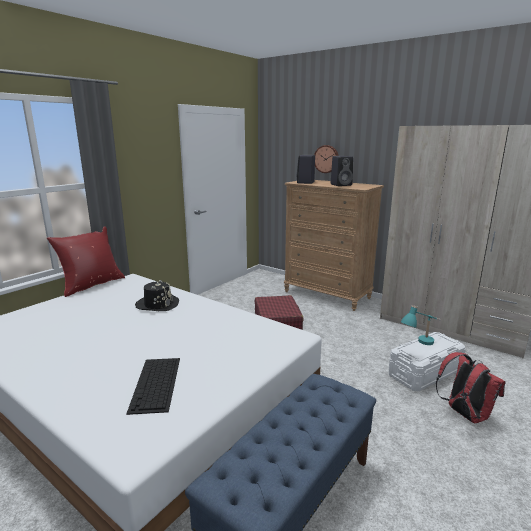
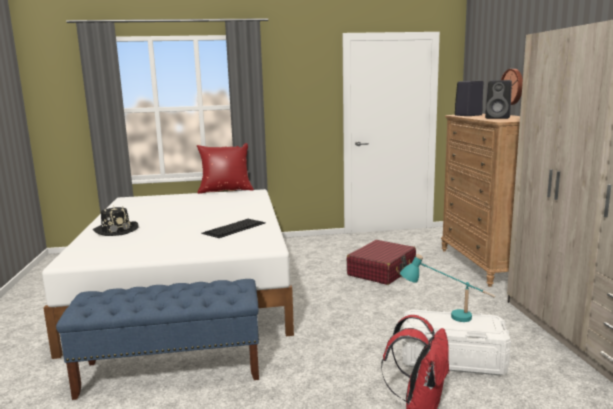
camera: 45 degrees right, 5 degrees down
keyboard [126,358,180,415] -> keyboard moved to [201,219,266,238]
black hat [135,280,179,311] -> black hat moved to [93,206,139,236]

